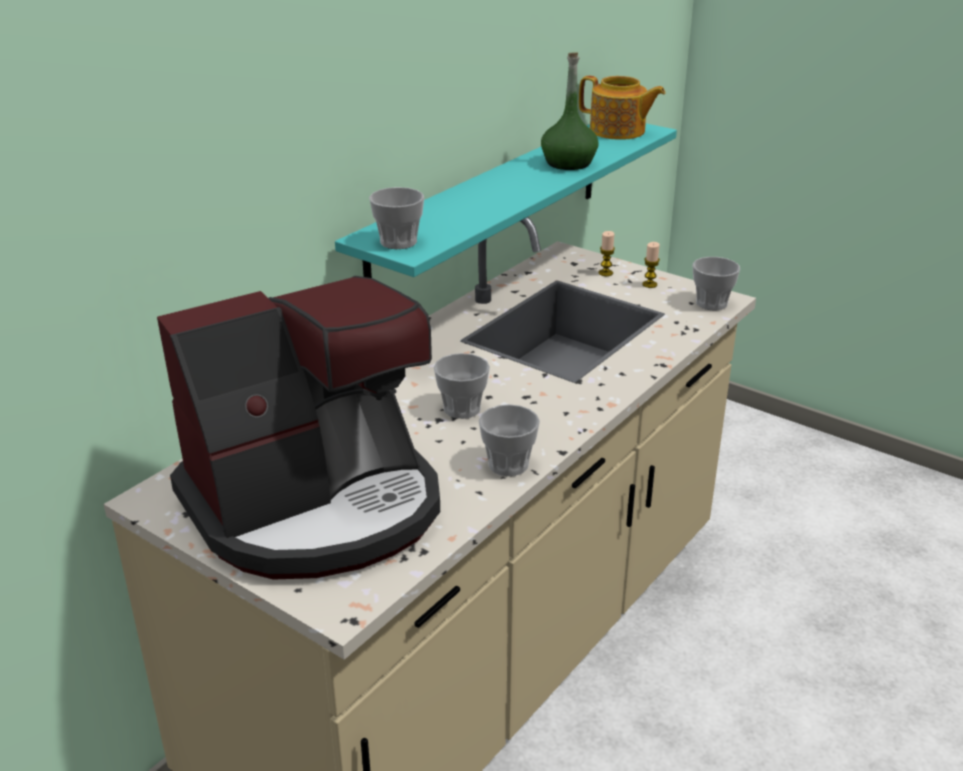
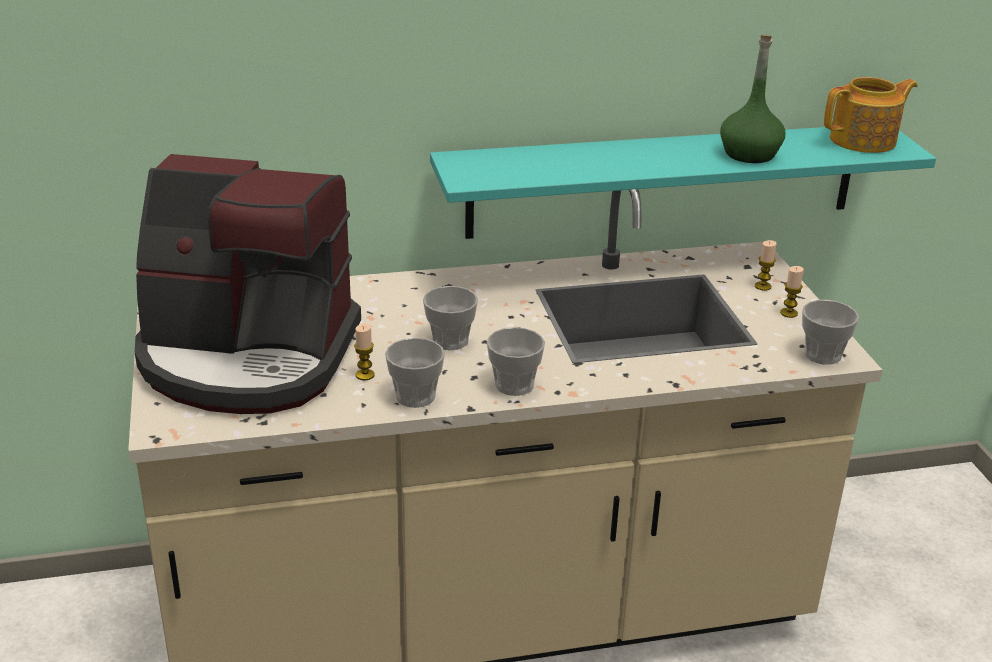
camera: 40 degrees right, 0 degrees up
cup [369,187,424,249] -> cup moved to [487,327,545,396]
teapot [579,76,665,140] -> teapot turned 90 degrees counterclockwise [824,77,917,153]
none -> candle [354,324,375,380]

